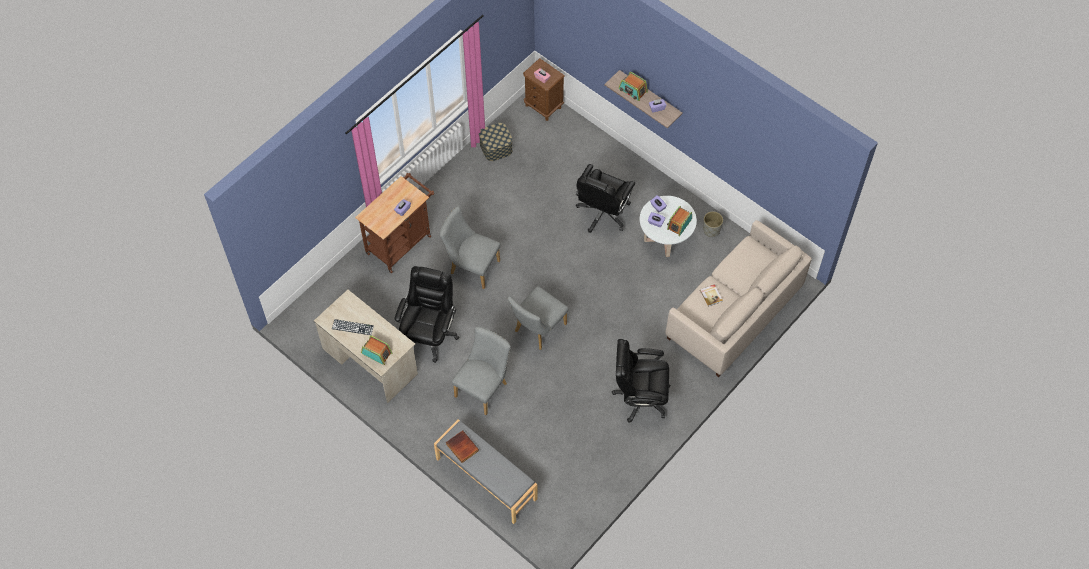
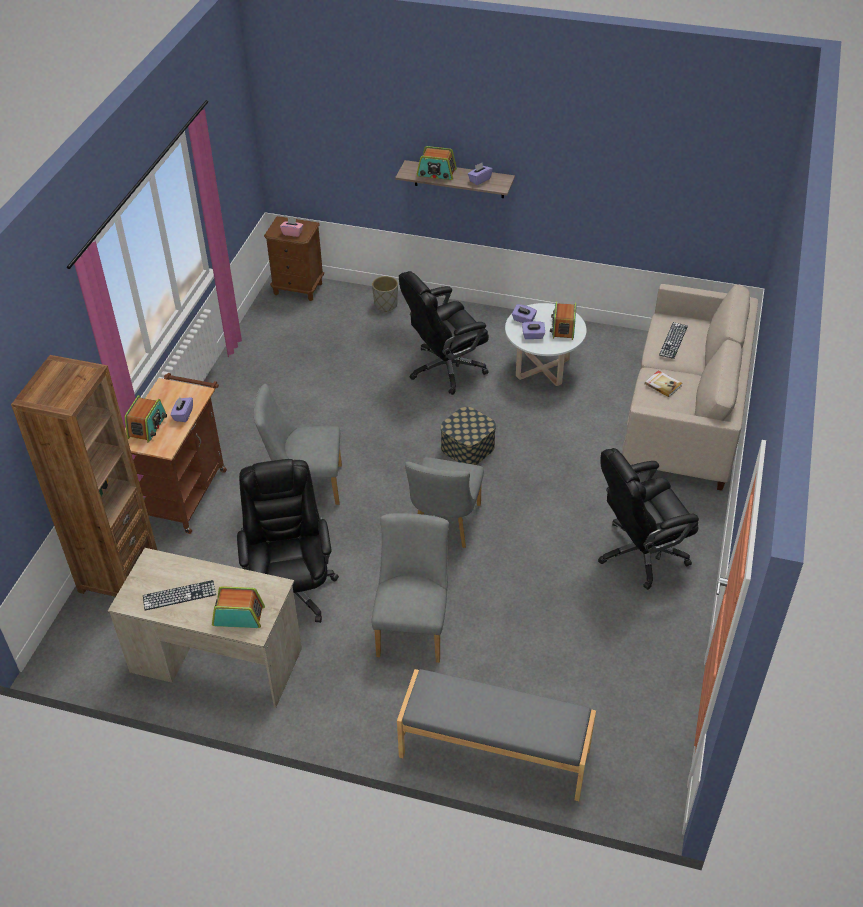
camera: 25 degrees left, 15 degrees down
book [446,430,479,463] -> none
storage box [479,123,513,161] -> storage box moved to [440,407,496,465]
black office chair [576,164,635,233] -> black office chair turned 60 degrees clockwise [399,271,489,395]
grey planter [703,211,723,237] -> grey planter moved to [372,276,398,312]
none -> brown bookcase [11,355,157,597]
none -> radio [125,395,167,443]
none -> keyboard [659,322,688,359]

